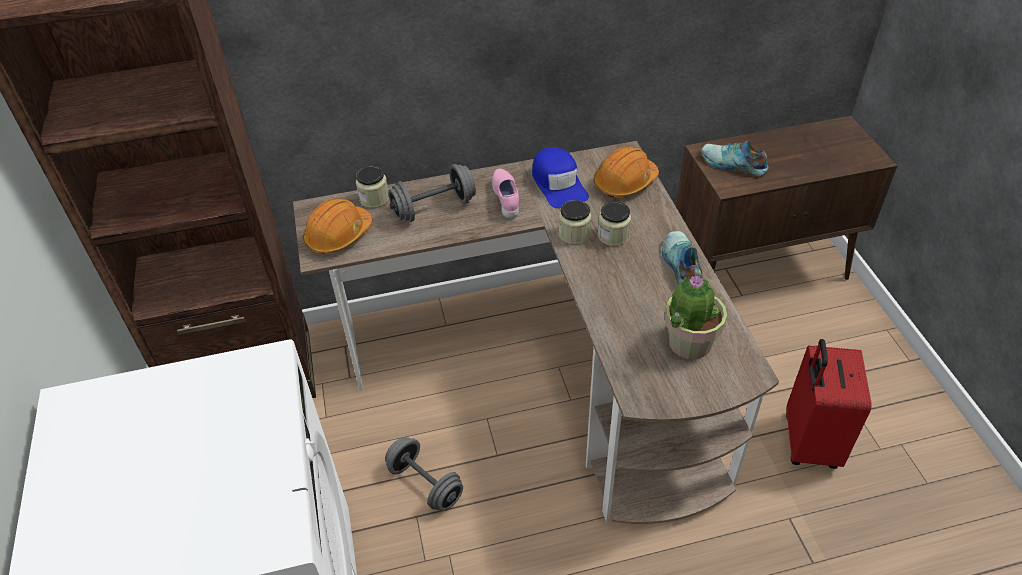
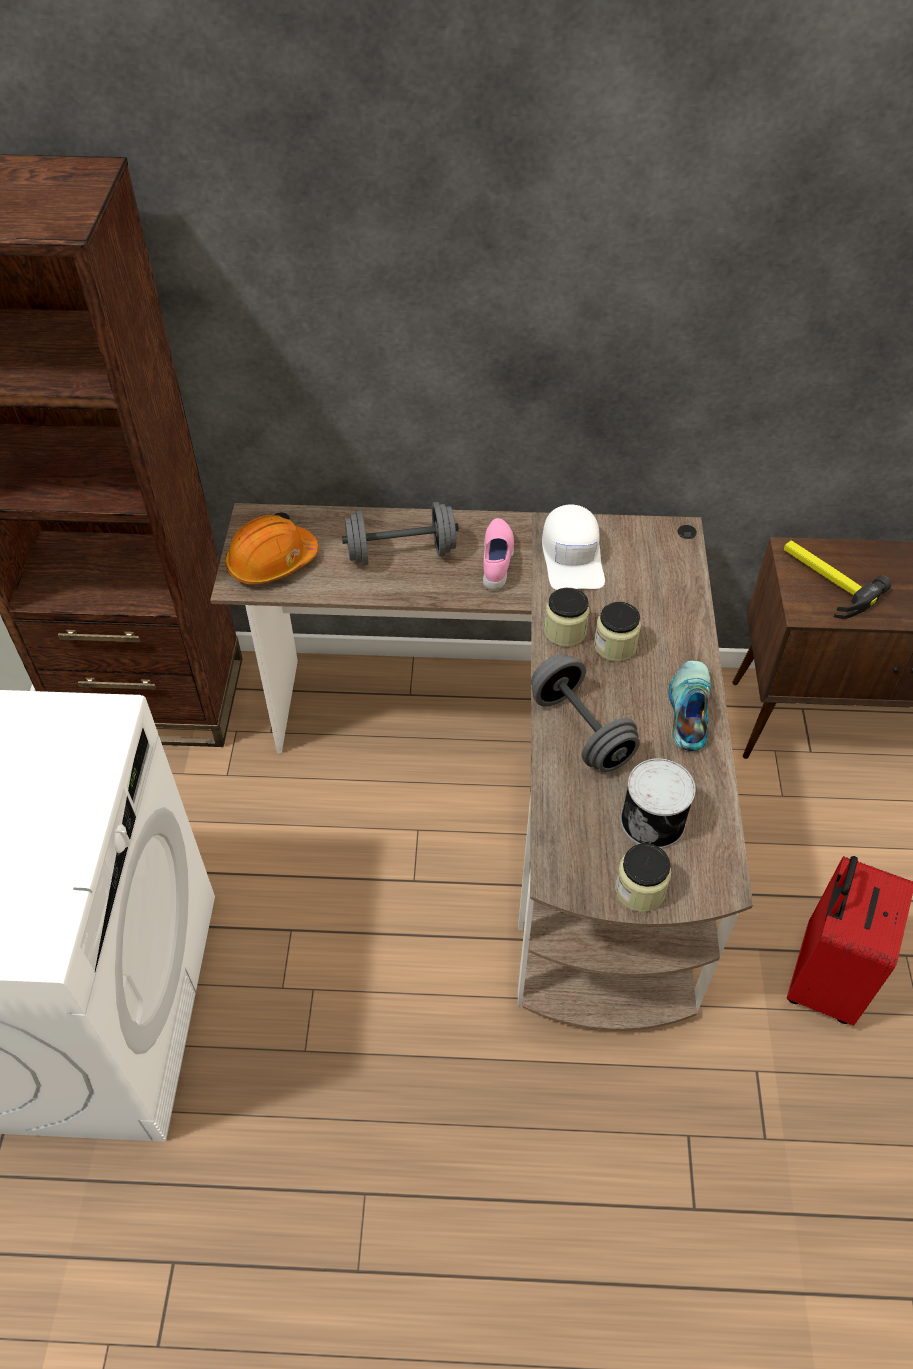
camera: 15 degrees right, 5 degrees up
jar [356,166,389,208] -> jar moved to [615,843,671,912]
grey dumbbell [385,437,463,511] -> grey dumbbell moved to [531,654,640,772]
blue cap [532,147,589,208] -> white cap [542,504,605,590]
orange hard hat [593,146,659,198] -> none
potted plant [664,275,727,359] -> can [621,758,696,849]
shoe [701,141,769,177] -> hammer [784,540,891,619]

